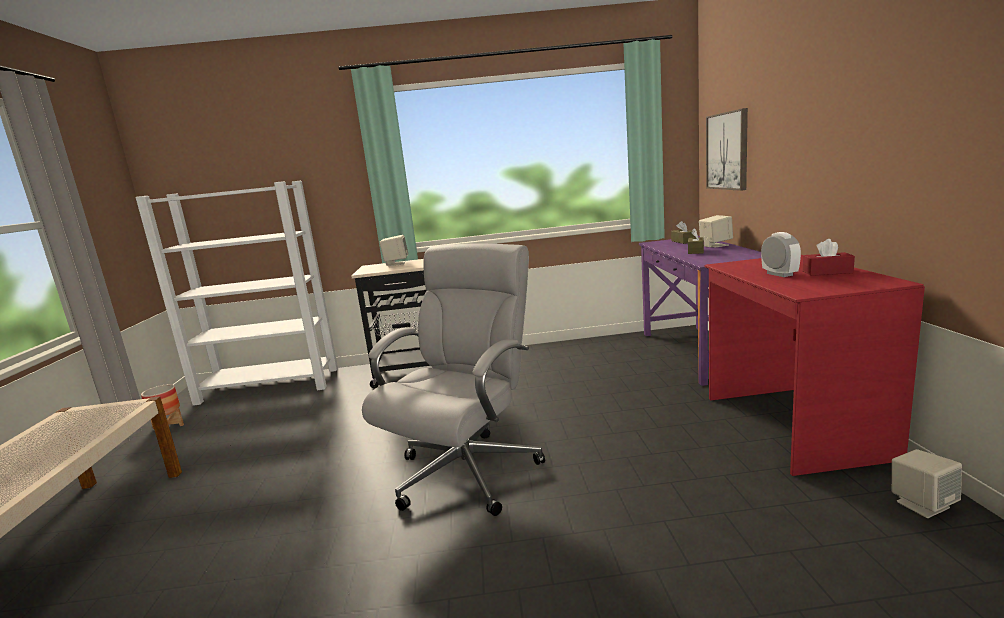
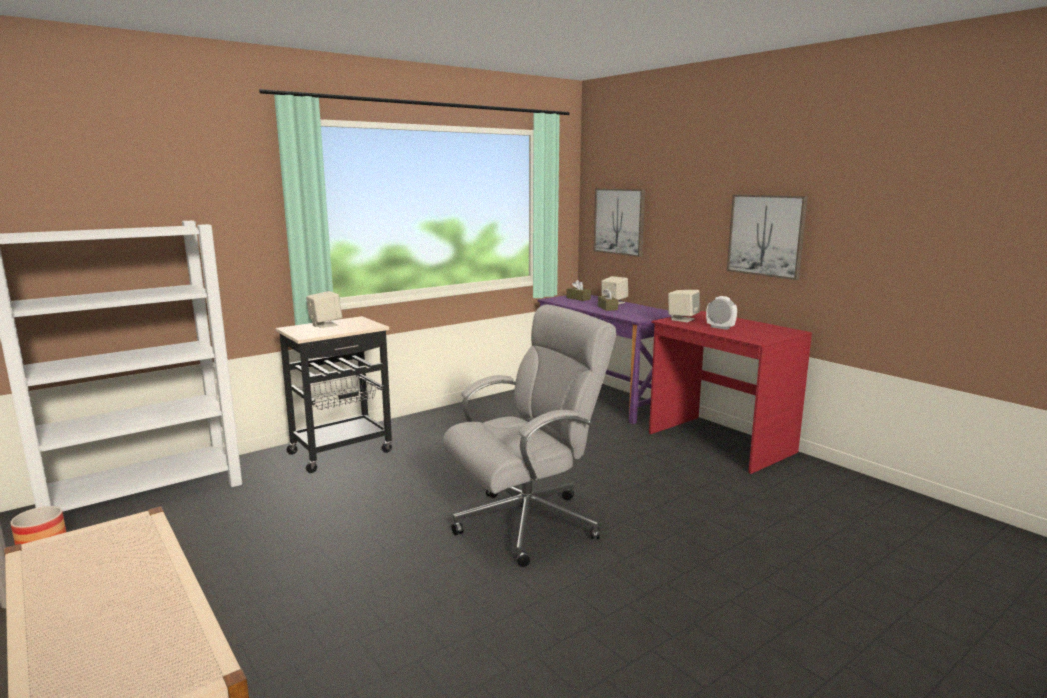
camera: 35 degrees left, 0 degrees up
grey office chair [362,244,545,516] -> grey office chair turned 60 degrees clockwise [443,304,616,567]
red tissue box [803,239,855,276] -> none
beige speaker [892,449,962,518] -> beige speaker moved to [668,290,700,322]
none -> picture [727,194,808,280]

